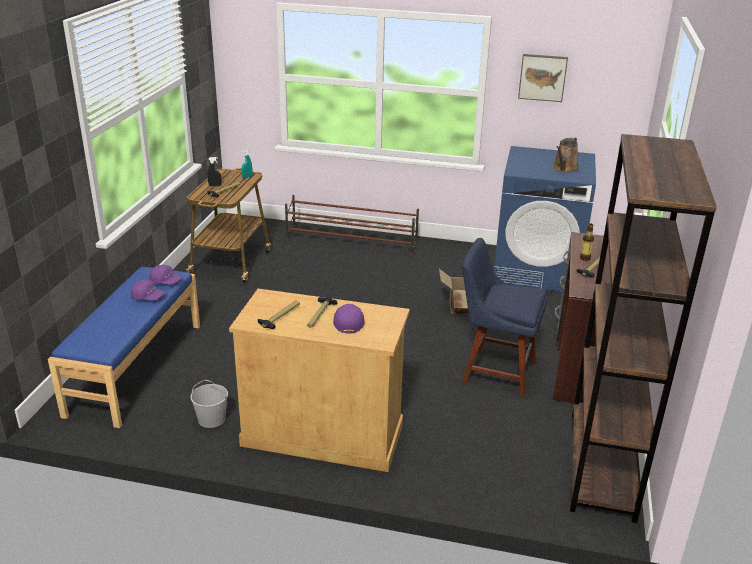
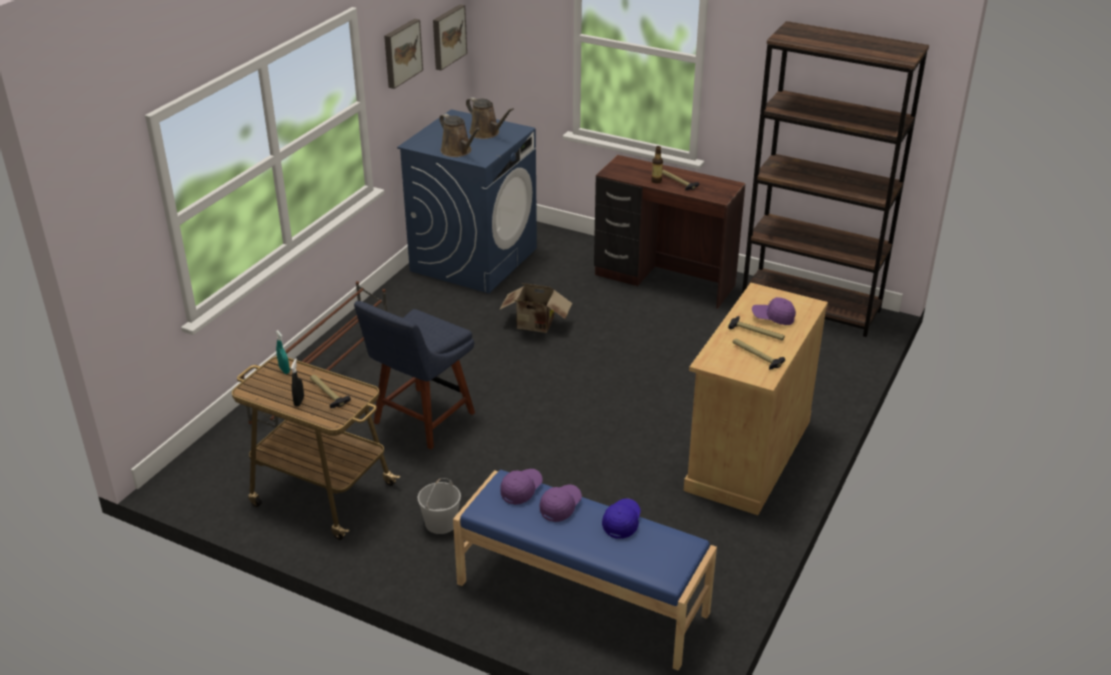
camera: 75 degrees left, 5 degrees up
white bucket [191,380,228,428] -> white bucket moved to [418,478,461,534]
blue chair [462,238,547,397] -> blue chair moved to [354,301,475,450]
none -> picture [433,4,467,70]
none -> brown watering can [439,114,481,157]
none -> blue cap [602,498,641,539]

